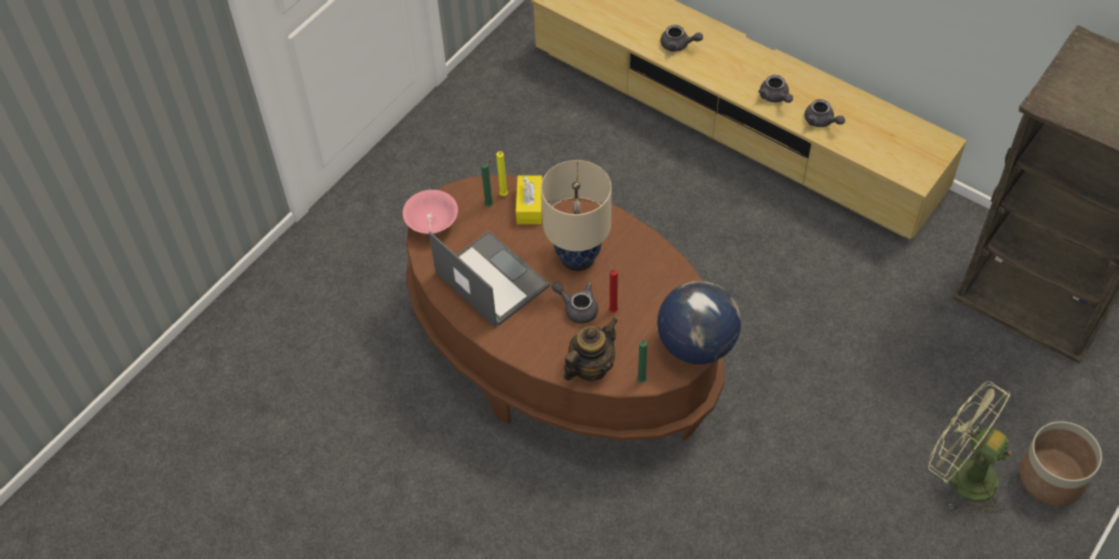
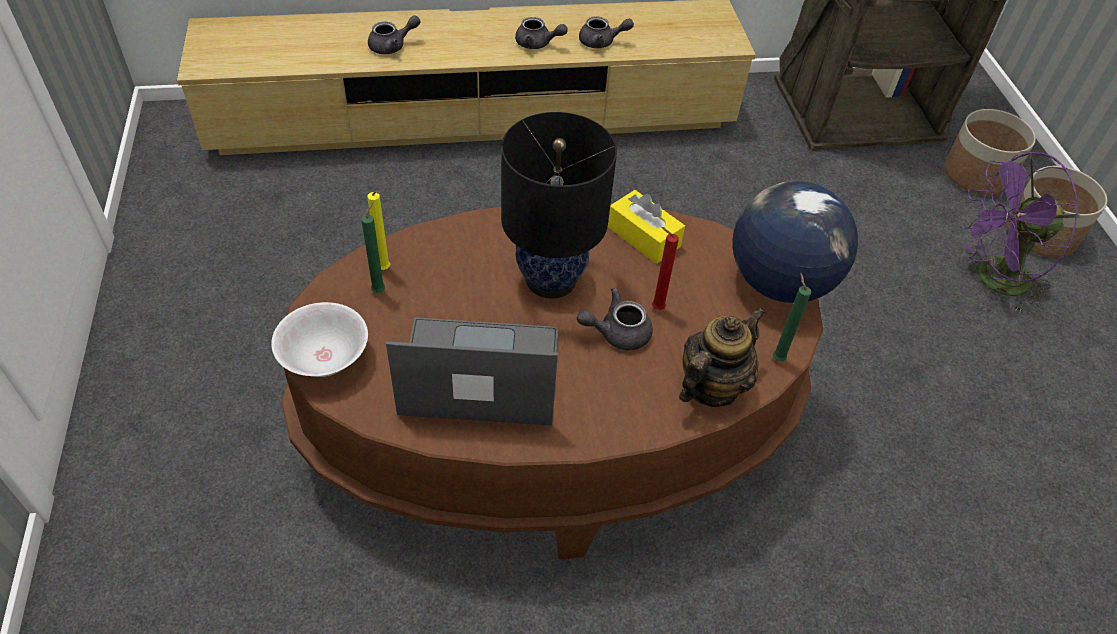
camera: 50 degrees left, 5 degrees down
pink bowl [403,190,458,234] -> white bowl [271,302,368,377]
yellow tissue box [516,176,542,224] -> yellow tissue box moved to [608,190,685,264]
beige table lamp [541,160,612,271] -> black table lamp [501,112,617,298]
teapot [564,318,618,381] -> teapot turned 45 degrees clockwise [679,307,765,407]
green fan [928,381,1012,517] -> purple fan [961,151,1080,313]
none -> planter [944,109,1036,195]

